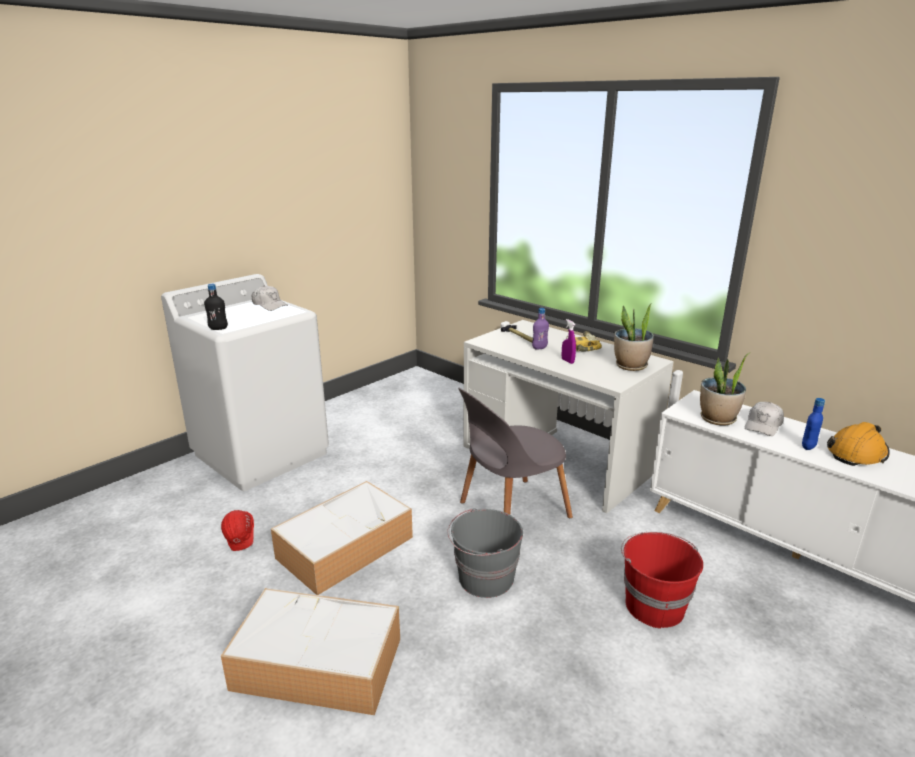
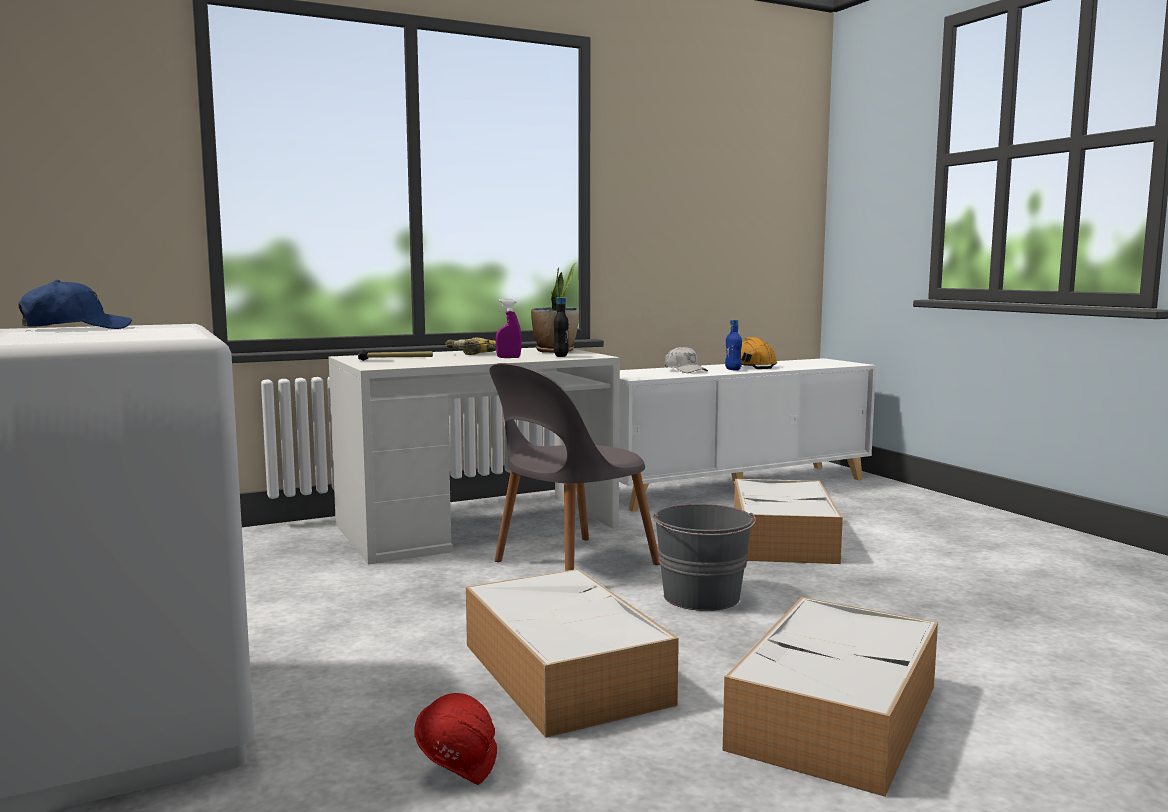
camera: 70 degrees left, 15 degrees down
black bottle [204,284,228,330] -> black bottle moved to [554,297,568,357]
white cap [252,285,288,311] -> blue cap [18,280,132,329]
grey chair [458,388,573,518] -> grey chair turned 60 degrees clockwise [489,363,660,571]
purple bottle [532,308,549,350] -> none
red bucket [621,532,703,629] -> storage box [734,479,843,564]
potted plant [700,353,750,425] -> none

